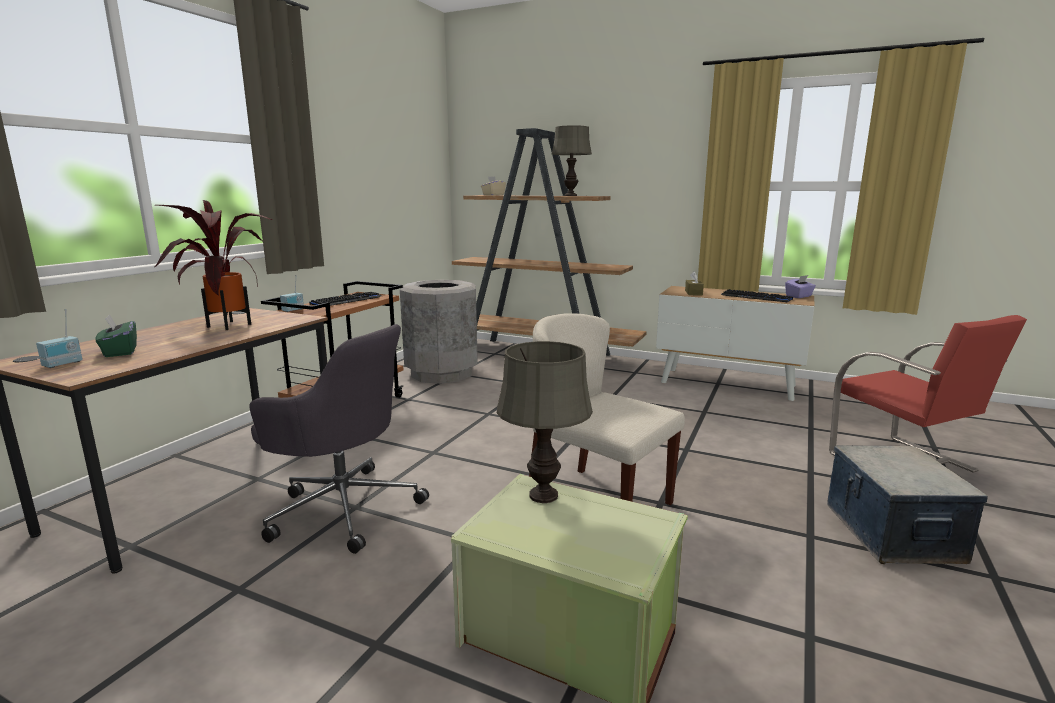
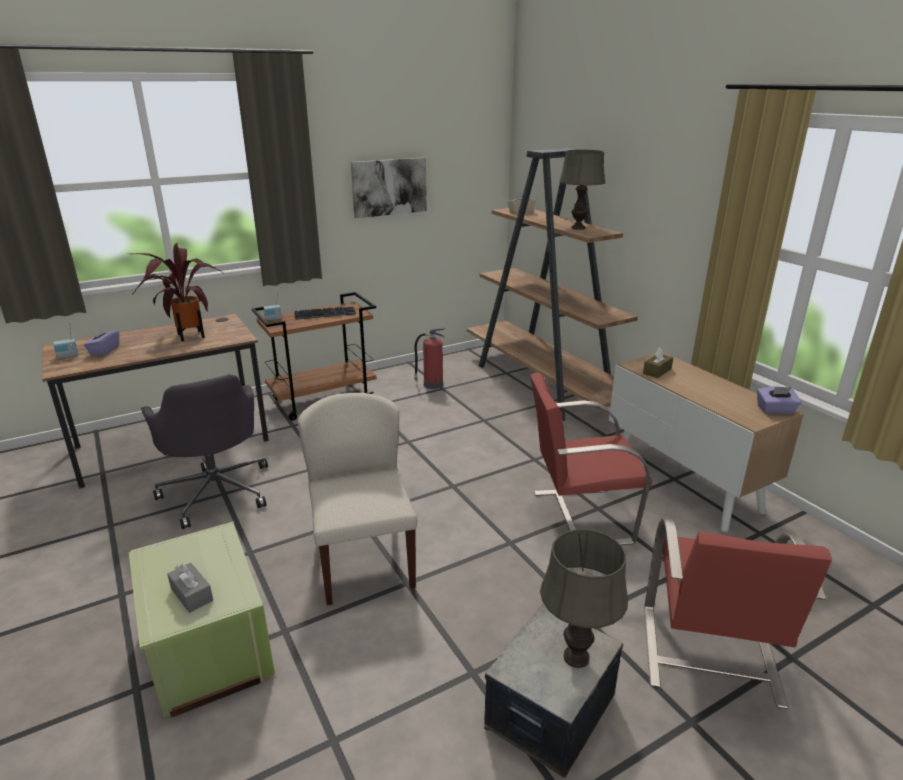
camera: 35 degrees right, 10 degrees up
green tissue box [95,314,137,357] -> purple tissue box [84,326,119,356]
grey trash can [400,280,478,384] -> fire extinguisher [414,328,445,389]
grey table lamp [497,341,593,503] -> grey table lamp moved to [540,529,628,668]
keyboard [721,289,793,302] -> none
none -> grey tissue box [167,563,213,613]
none -> picture [351,157,427,218]
none -> red chair [530,372,652,545]

